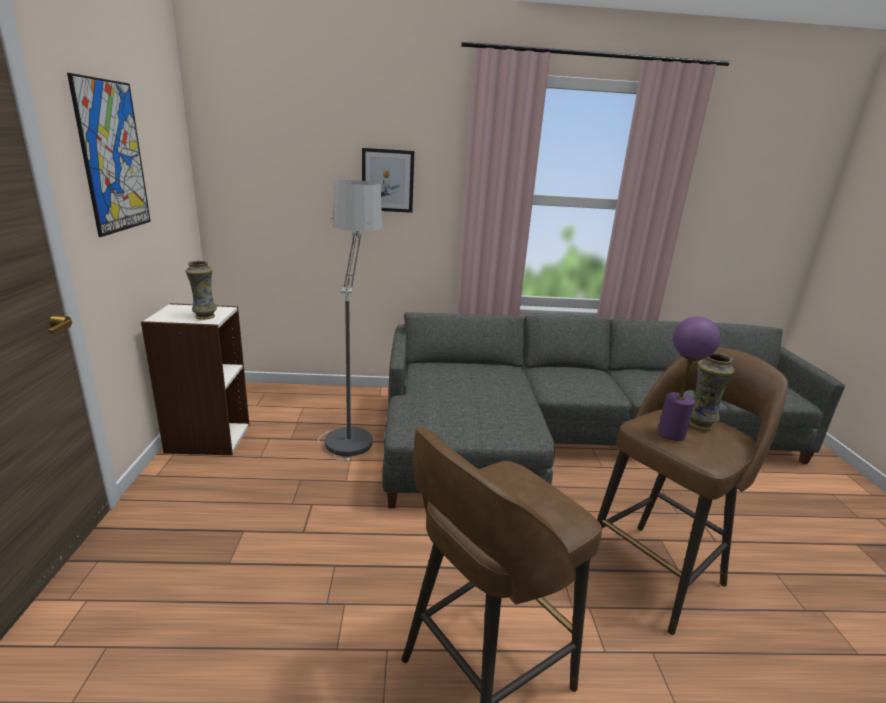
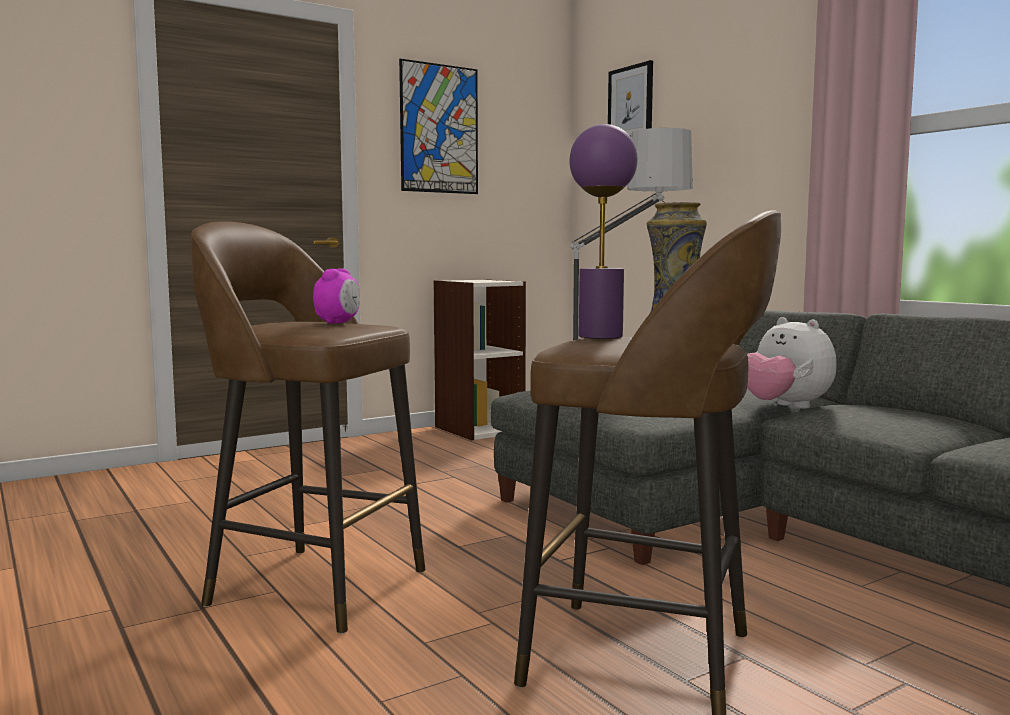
camera: 60 degrees right, 15 degrees down
vase [185,261,217,320] -> none
picture [362,148,414,213] -> picture moved to [608,60,653,137]
none -> alarm clock [313,268,360,324]
none -> plush toy [747,317,837,409]

